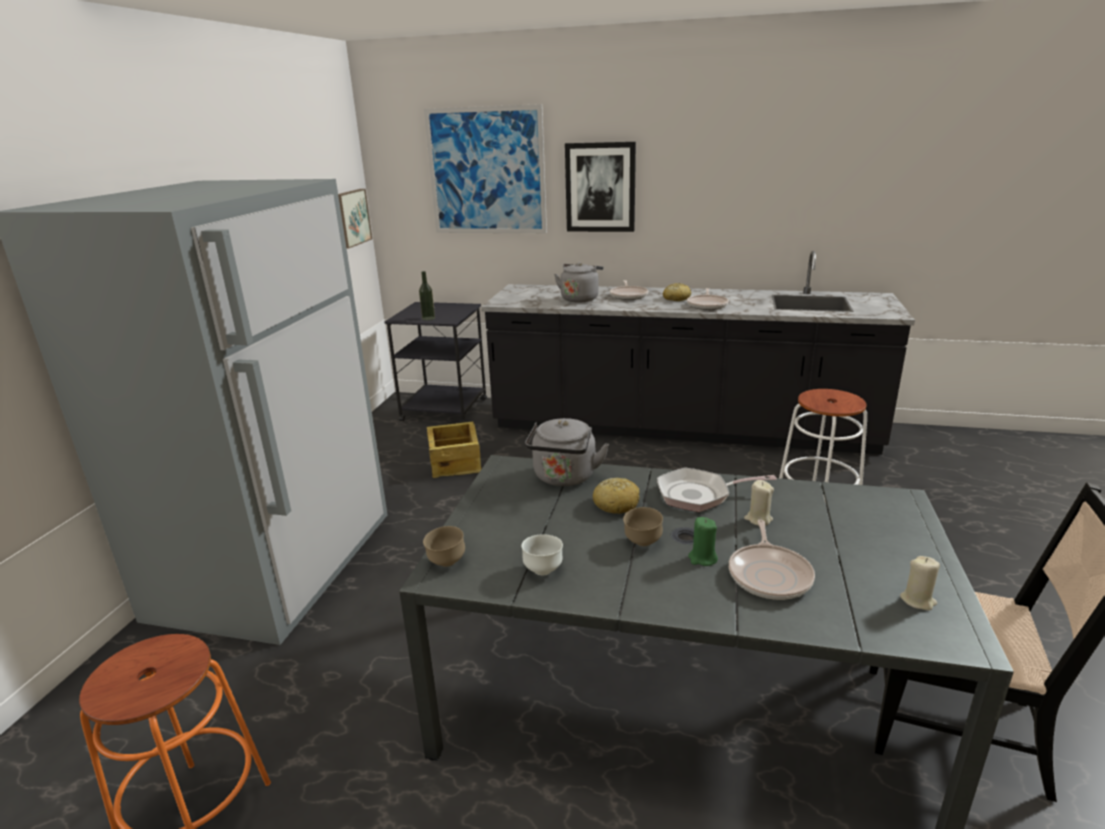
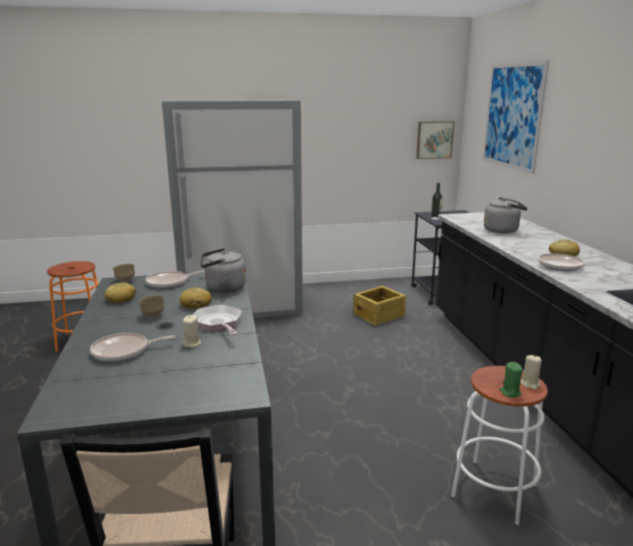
camera: 65 degrees right, 5 degrees down
white bowl [521,534,563,575] -> bread [104,283,136,303]
picture [565,142,636,232] -> none
frying pan [610,280,648,300] -> frying pan moved to [146,270,205,288]
green candle [688,517,718,566] -> green candle moved to [499,362,523,398]
beige candle [900,556,940,610] -> beige candle moved to [521,355,542,389]

